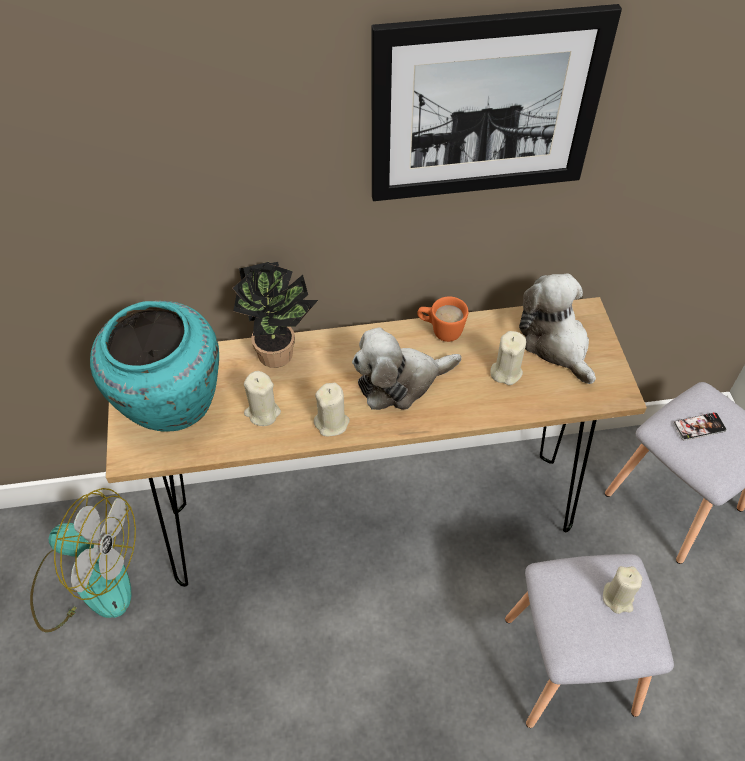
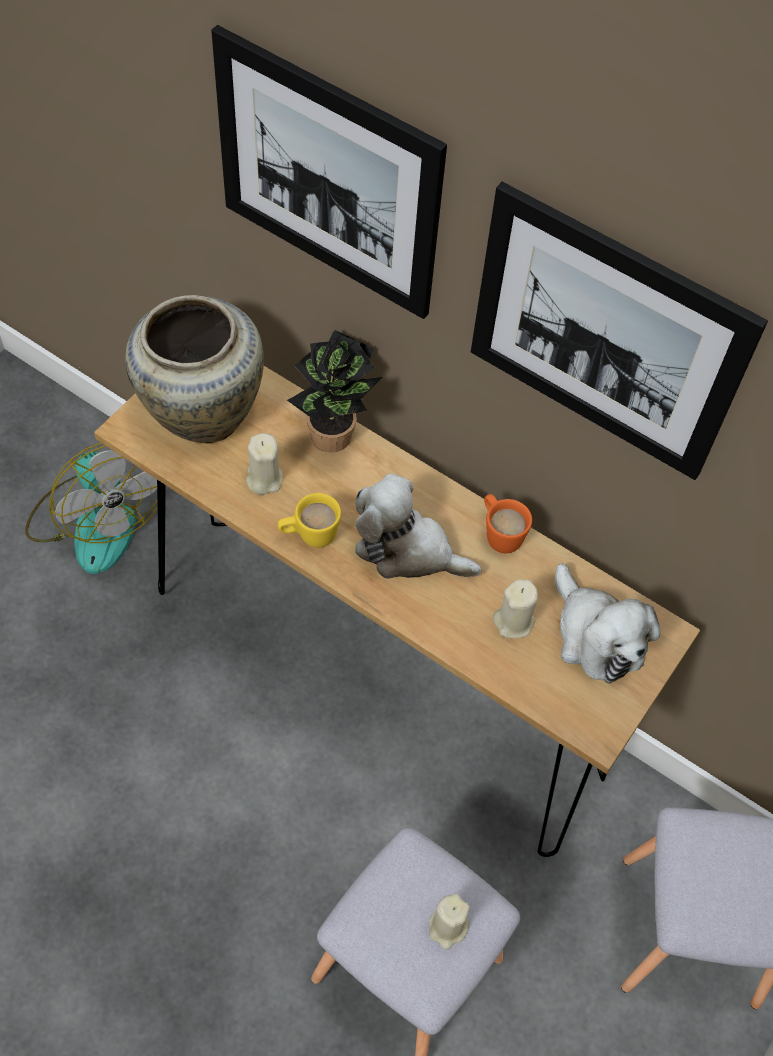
camera: 40 degrees right, 5 degrees up
turquoise vase [90,301,219,432] -> beige vase [125,295,264,443]
beige candle [314,383,350,436] -> yellow mug [278,493,341,548]
plush toy [519,273,596,384] -> plush toy turned 135 degrees clockwise [555,564,660,683]
phone [673,412,727,441] -> none
none -> picture [211,25,447,319]

